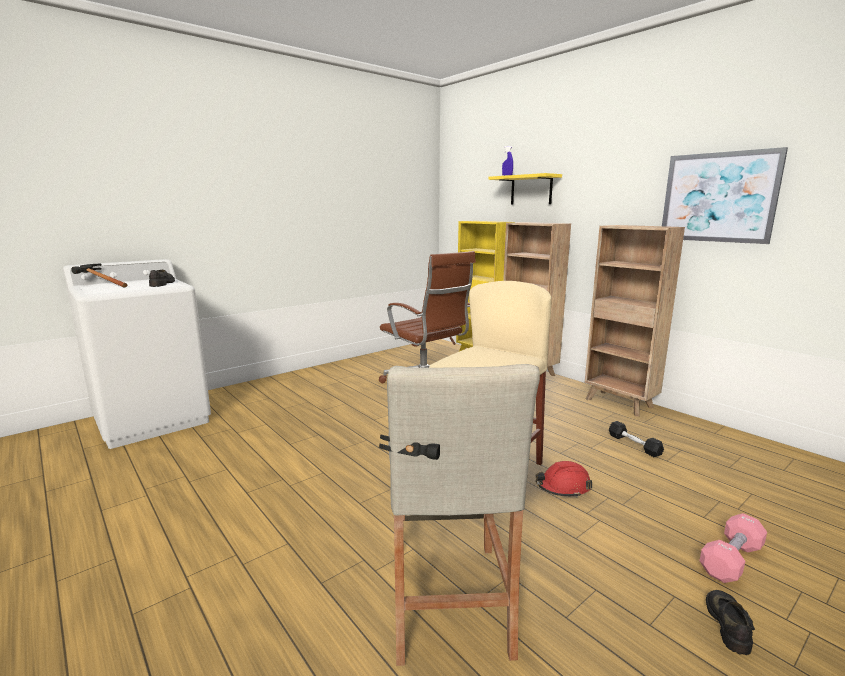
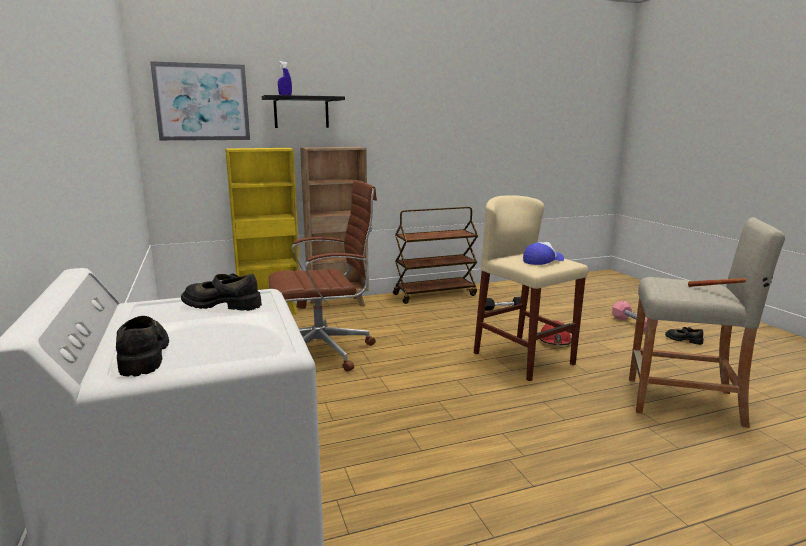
camera: 70 degrees left, 0 degrees up
hammer [71,264,128,288] -> black shoe [116,316,169,377]
yellow shelf [488,173,562,204] -> black shelf [262,95,345,128]
brown bookcase [585,225,685,417] -> brown cart [393,207,478,304]
picture [662,147,788,244] -> picture moved to [150,61,250,141]
none -> cap [523,242,564,265]

